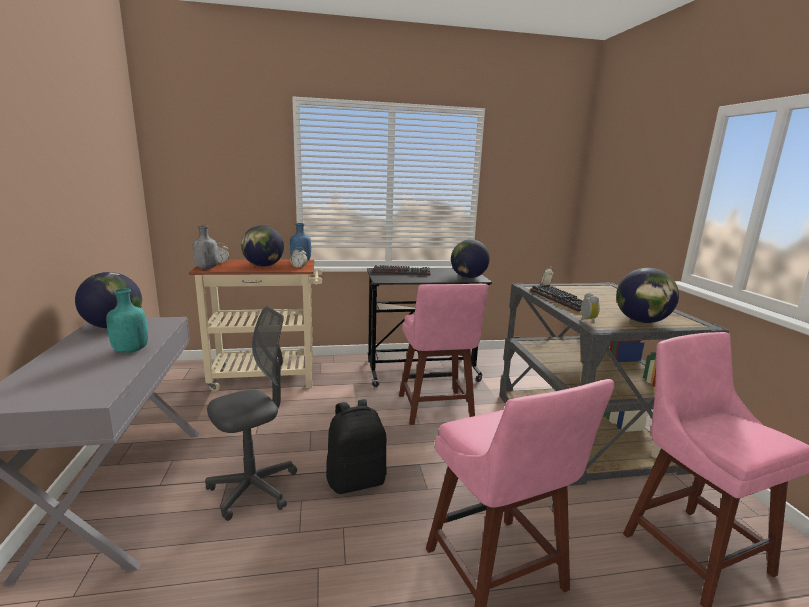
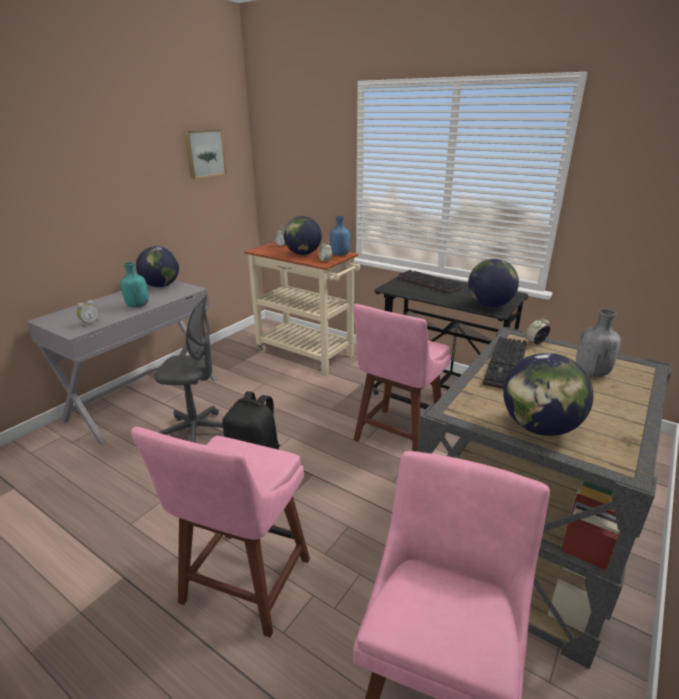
camera: 45 degrees right, 10 degrees up
grey bottle [193,225,218,269] -> grey bottle moved to [576,309,621,376]
alarm clock [581,292,600,324] -> alarm clock moved to [76,300,99,327]
none -> picture [184,129,226,179]

